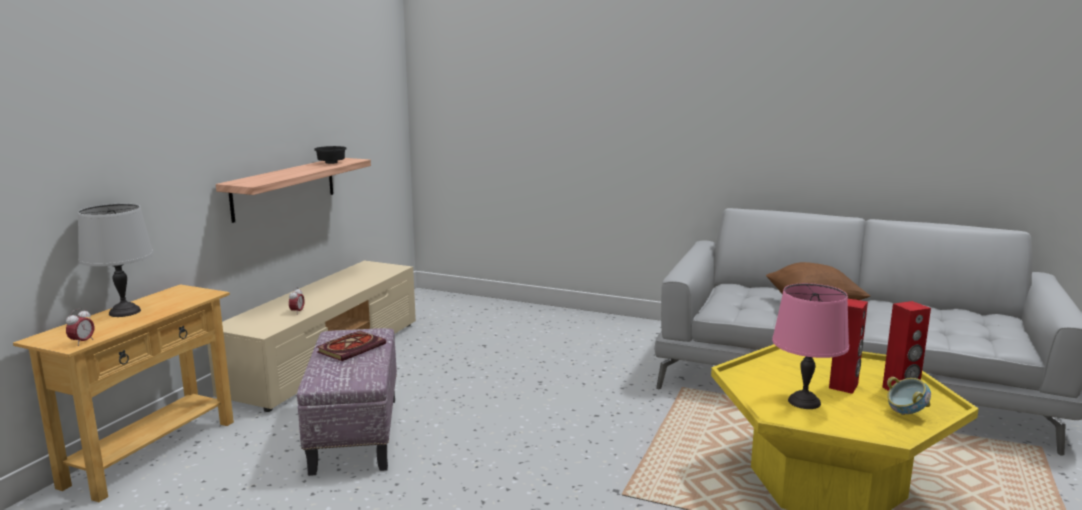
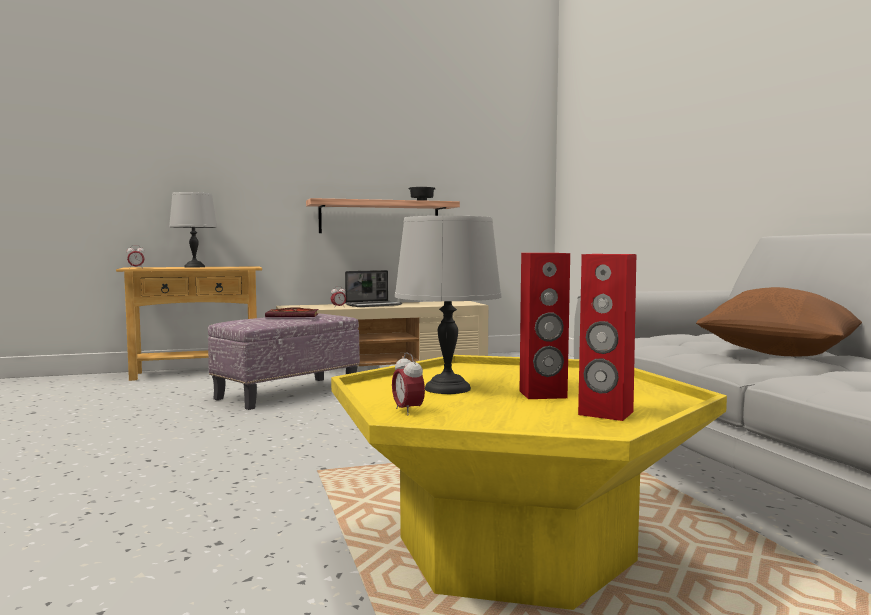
camera: 50 degrees right, 10 degrees down
pink table lamp [772,283,849,409] -> grey table lamp [395,216,502,394]
bowl [887,377,931,415] -> none
none -> laptop [345,270,402,307]
none -> alarm clock [392,352,425,415]

